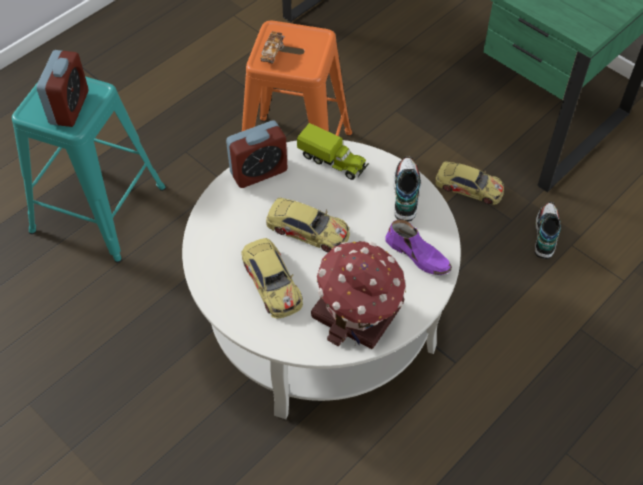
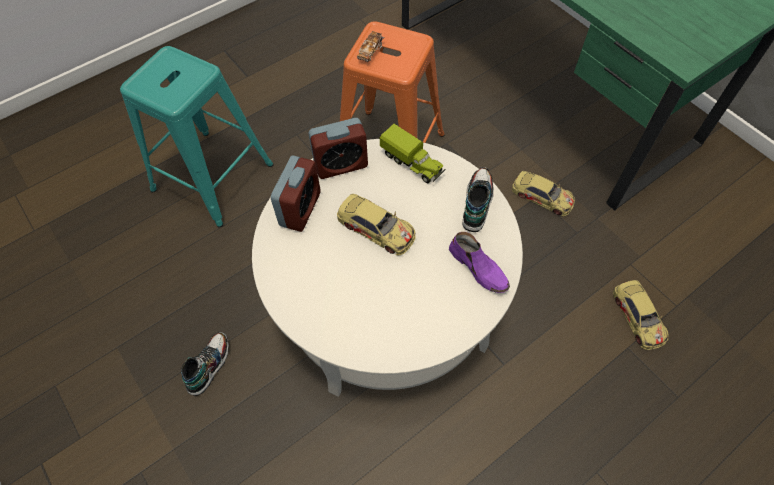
camera: 10 degrees right, 5 degrees up
alarm clock [37,50,88,127] -> alarm clock moved to [271,156,321,232]
toy car [241,238,303,319] -> toy car moved to [613,280,669,350]
toy house [311,241,406,349] -> none
shoe [535,202,561,259] -> shoe moved to [181,332,229,396]

